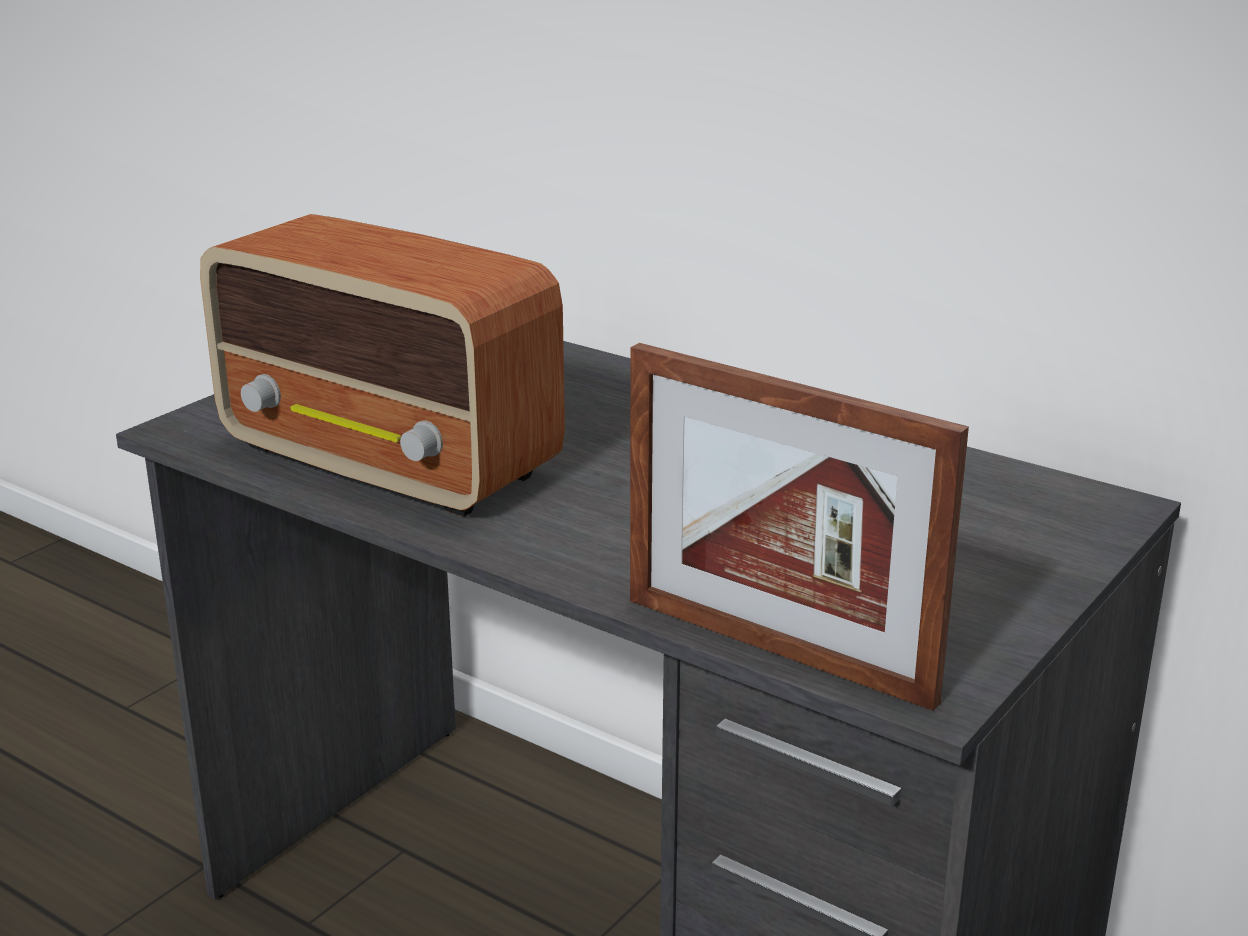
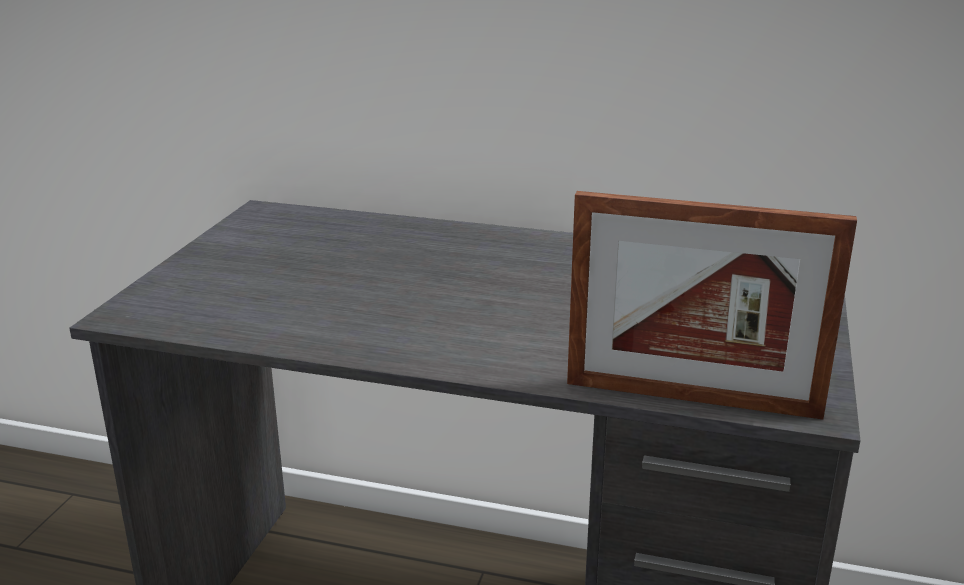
camera: 20 degrees left, 0 degrees up
radio [200,214,565,517] -> none

